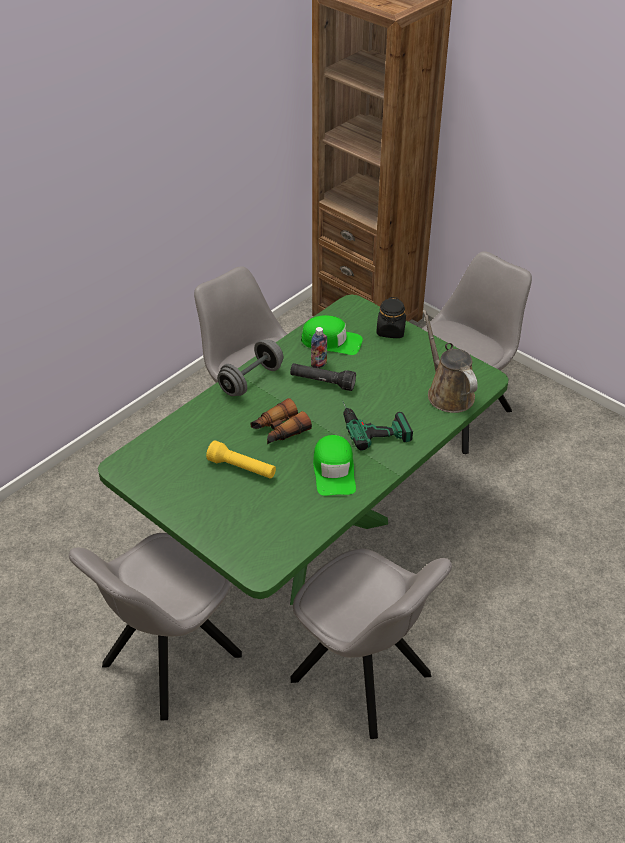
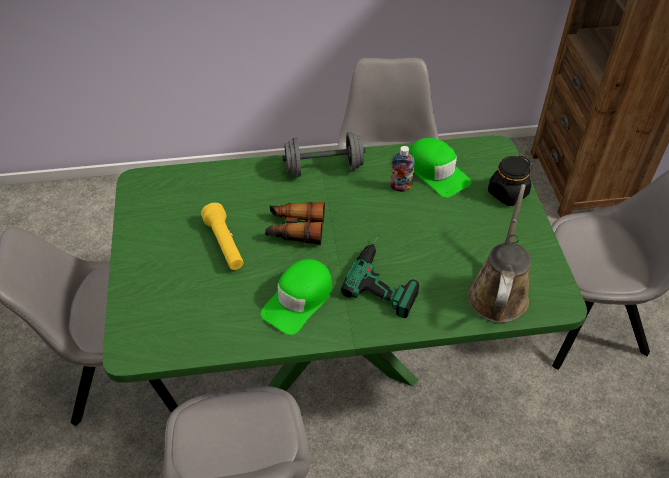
camera: 40 degrees right, 5 degrees up
black flashlight [290,363,356,391] -> none

